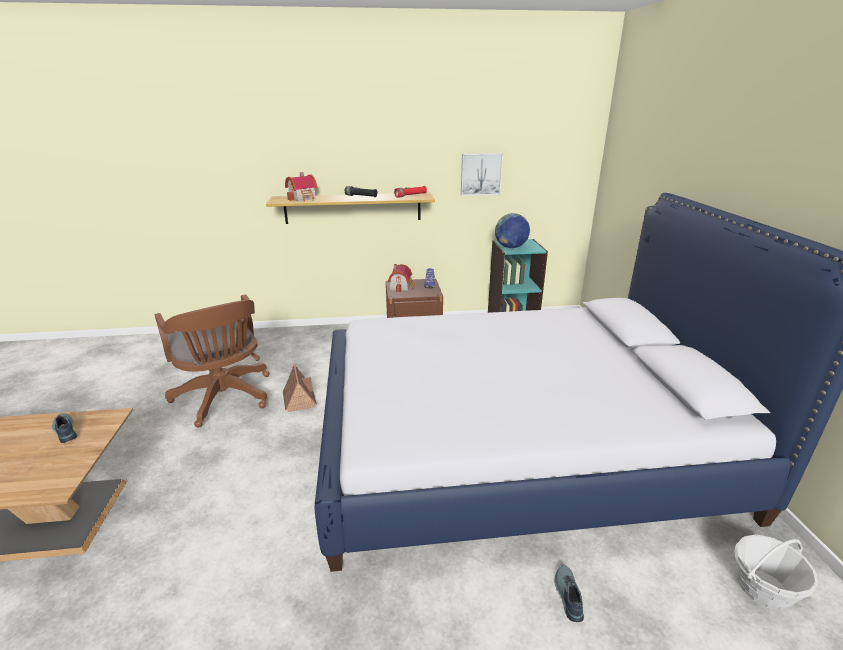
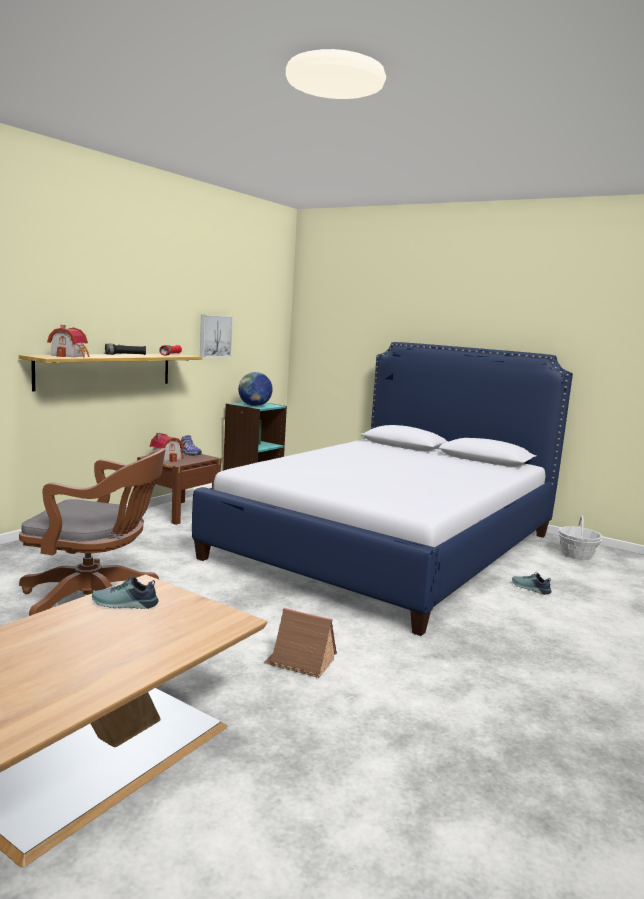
camera: 50 degrees left, 15 degrees down
toy house [283,364,317,412] -> toy house moved to [263,608,337,678]

